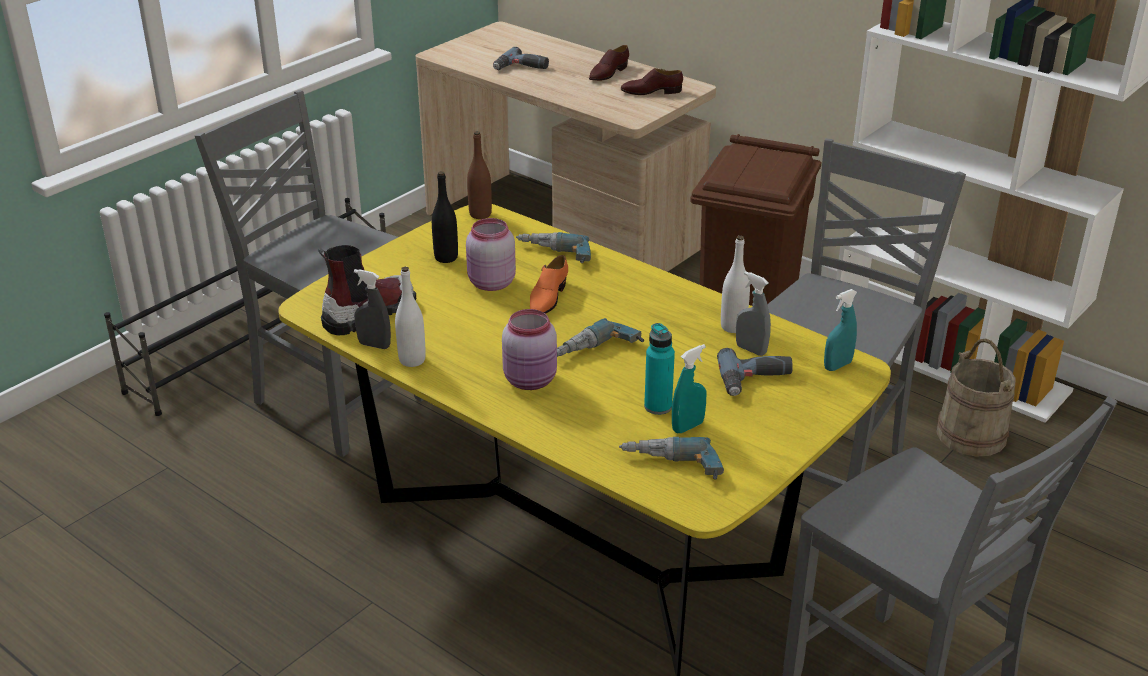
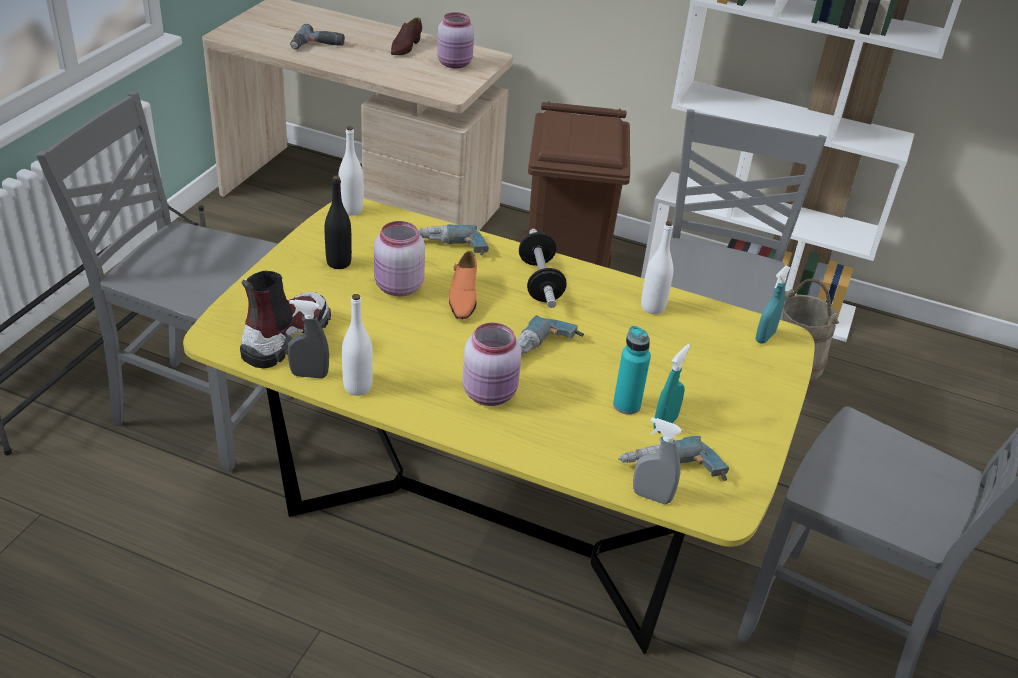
camera: 20 degrees left, 5 degrees up
brown bottle [467,131,492,219] -> white bottle [338,126,363,216]
brown shoe [621,68,683,95] -> pink jar [437,12,474,69]
power drill [717,348,793,396] -> none
grey spray bottle [736,272,771,356] -> grey spray bottle moved to [633,417,682,505]
none -> dumbbell [519,229,567,308]

